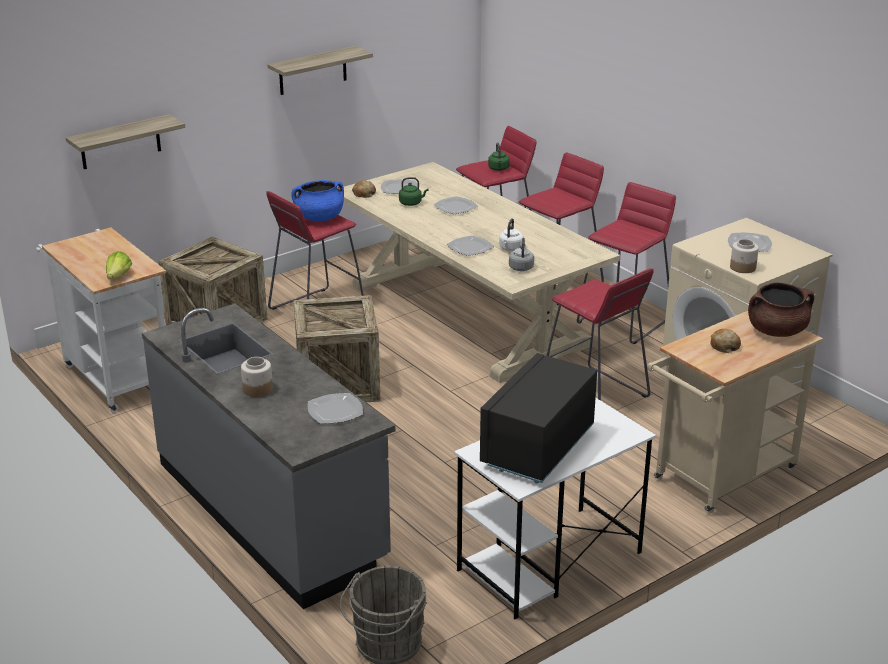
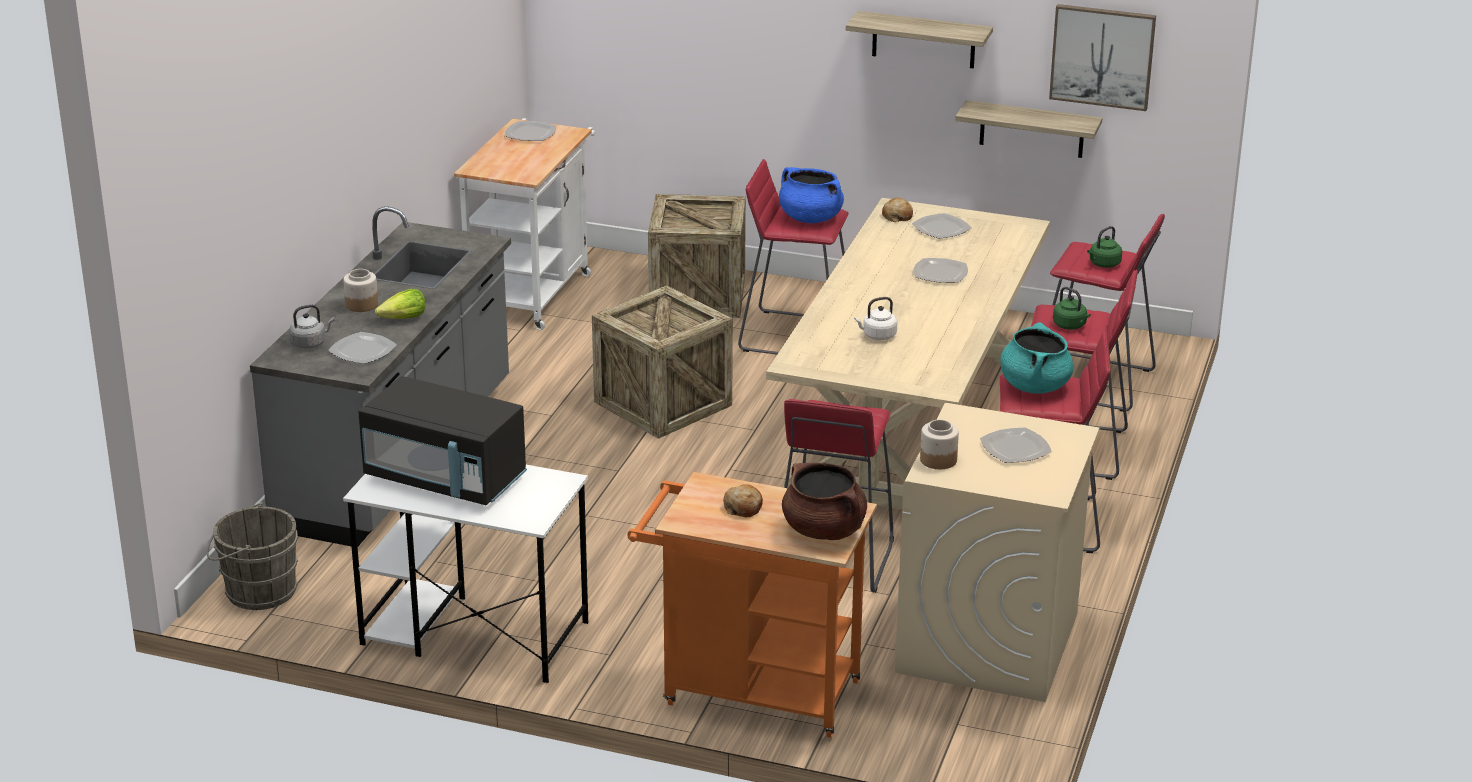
camera: 55 degrees right, 0 degrees up
shelf [66,114,185,169] -> shelf moved to [955,100,1102,158]
lettuce [106,251,132,279] -> lettuce moved to [375,289,426,319]
green kettle [399,177,428,206] -> green kettle moved to [1053,287,1091,330]
plate [447,235,494,256] -> plate moved to [505,121,556,141]
black microwave [480,353,597,483] -> black microwave turned 150 degrees counterclockwise [358,376,527,505]
grey kettle [509,238,534,271] -> grey kettle moved to [289,304,335,349]
beige cart [648,311,823,514] -> orange cart [627,472,877,738]
none -> turquoise cooking pot [1000,322,1073,394]
none -> picture [1049,4,1156,111]

